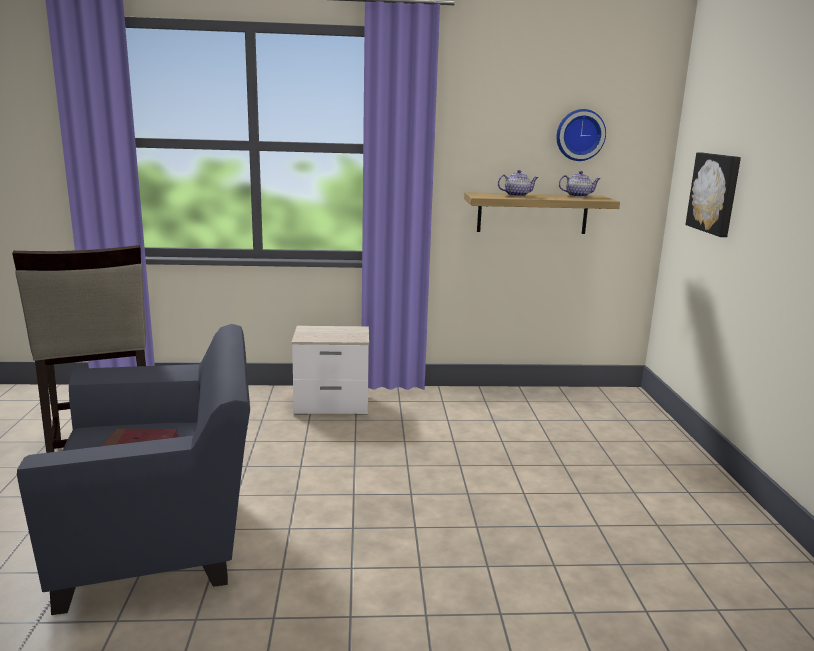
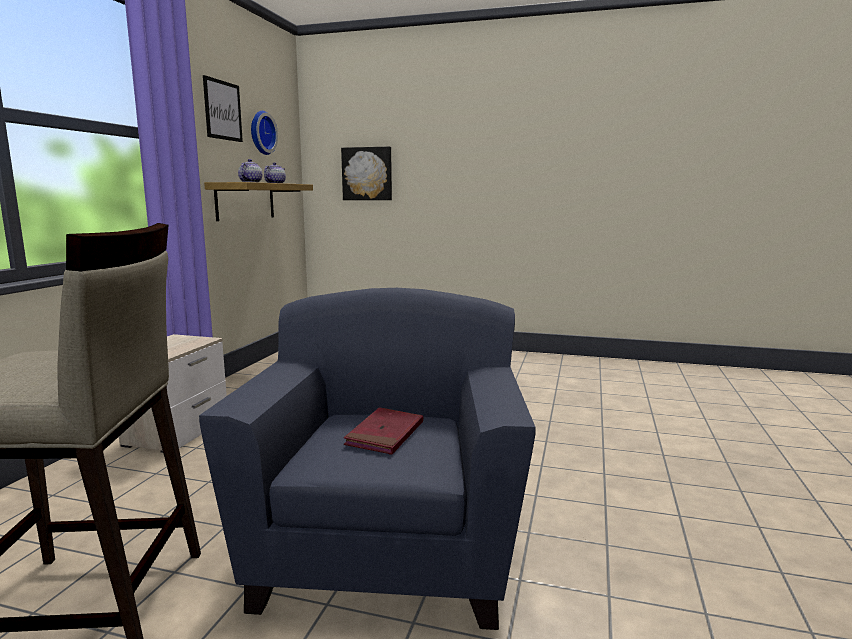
camera: 70 degrees left, 5 degrees down
none -> picture [203,75,243,142]

